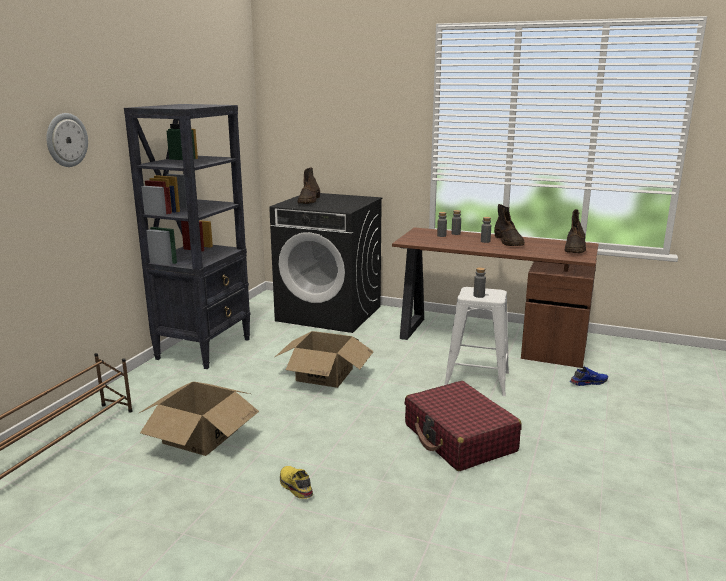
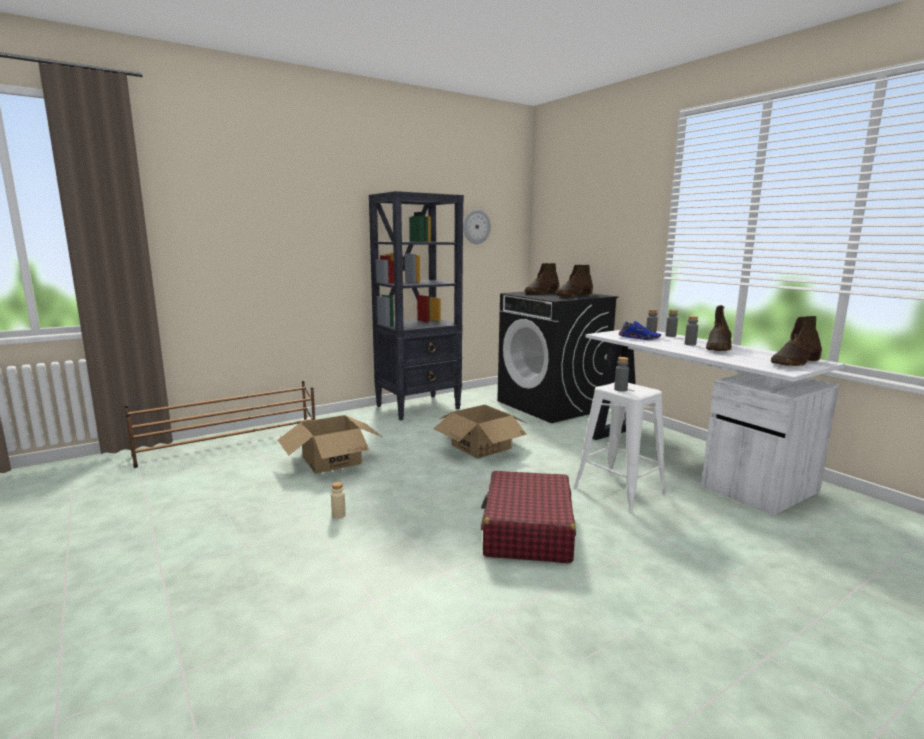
camera: 35 degrees right, 5 degrees down
wall clock [46,113,88,167] -> wall clock moved to [463,210,491,244]
yellow shoe [280,466,313,499] -> beige bottle [331,482,346,519]
brown desk [392,227,599,368] -> white desk [585,330,845,516]
blue shoe [570,367,608,386] -> blue shoe moved to [618,321,661,340]
none -> brown boot [555,264,593,297]

